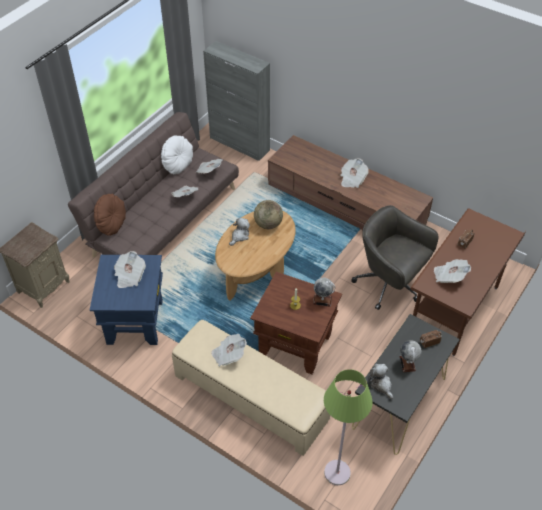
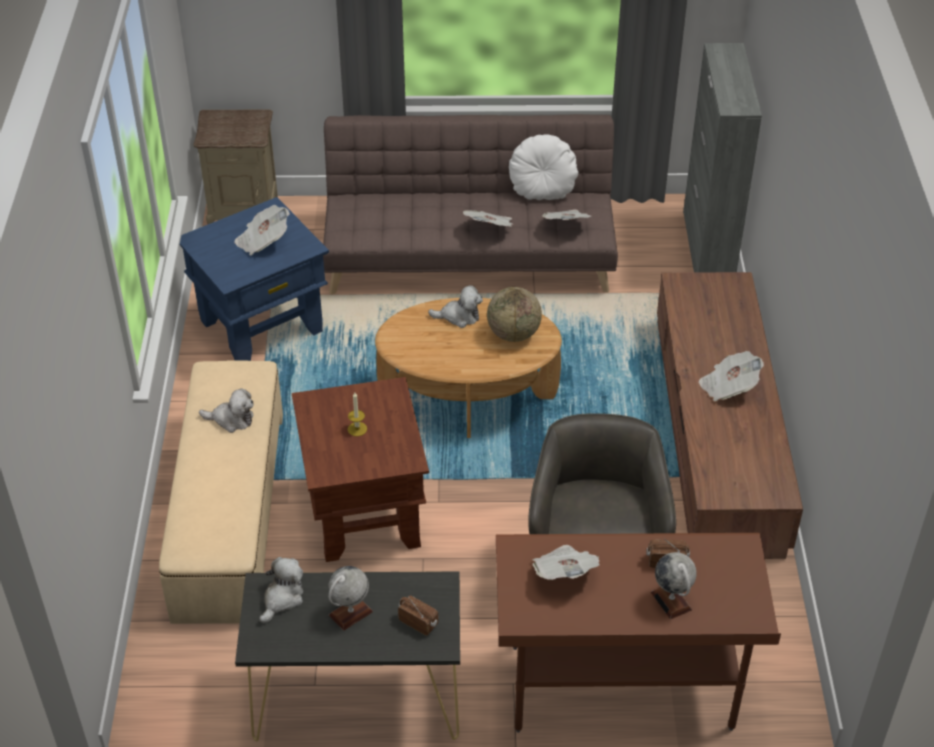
camera: 55 degrees right, 5 degrees down
brown pillow [94,194,126,236] -> none
newspaper [211,334,247,367] -> plush toy [199,388,254,433]
globe [313,278,335,307] -> globe moved to [651,552,696,619]
green floor lamp [324,369,372,485] -> none

